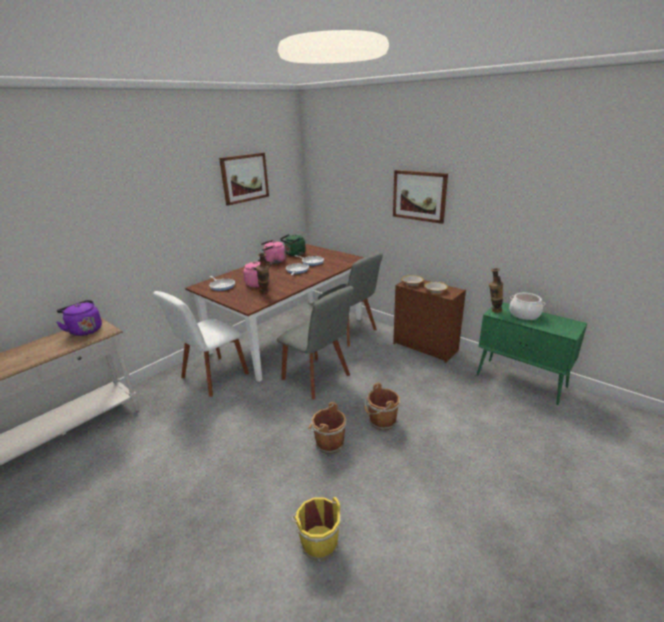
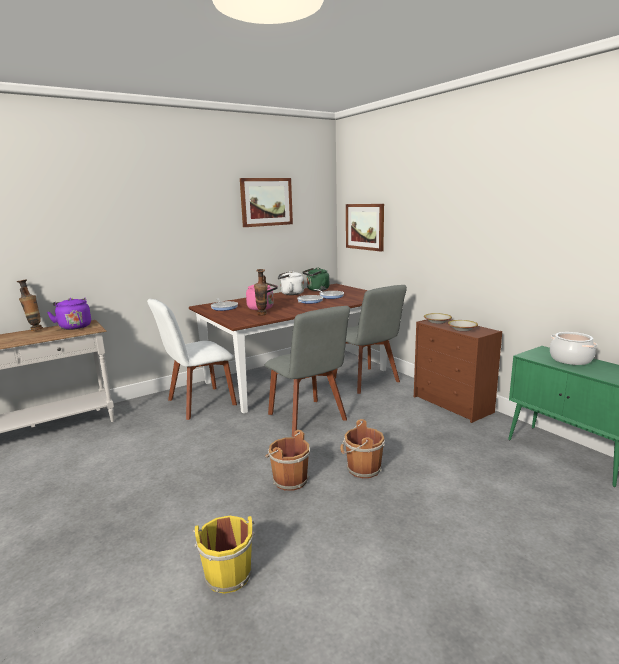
camera: 15 degrees right, 10 degrees down
pink kettle [261,240,286,264] -> white kettle [278,271,304,295]
picture [393,170,448,224] -> picture moved to [346,204,384,252]
vase [489,268,503,313] -> vase moved to [16,280,43,331]

